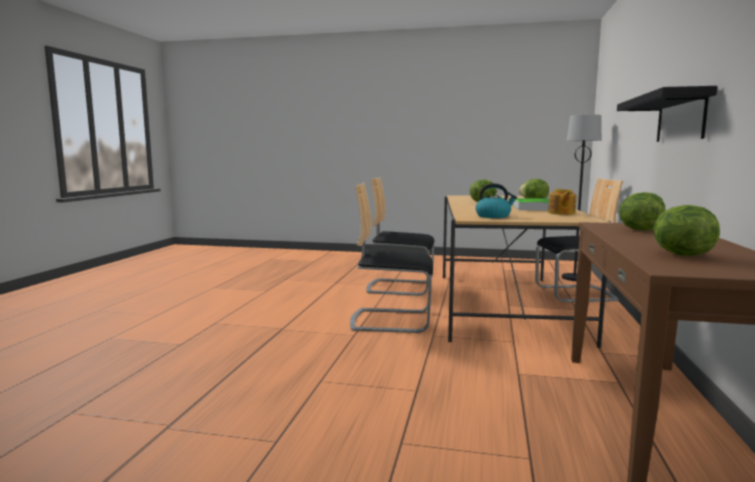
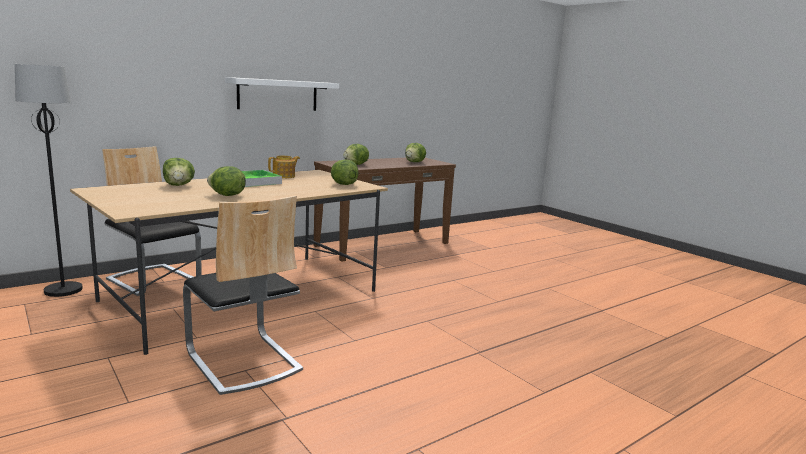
camera: 140 degrees left, 5 degrees up
chair [350,183,433,333] -> none
kettle [476,183,517,218] -> lettuce [331,159,359,185]
black shelf [617,86,718,142] -> white shelf [225,77,339,111]

